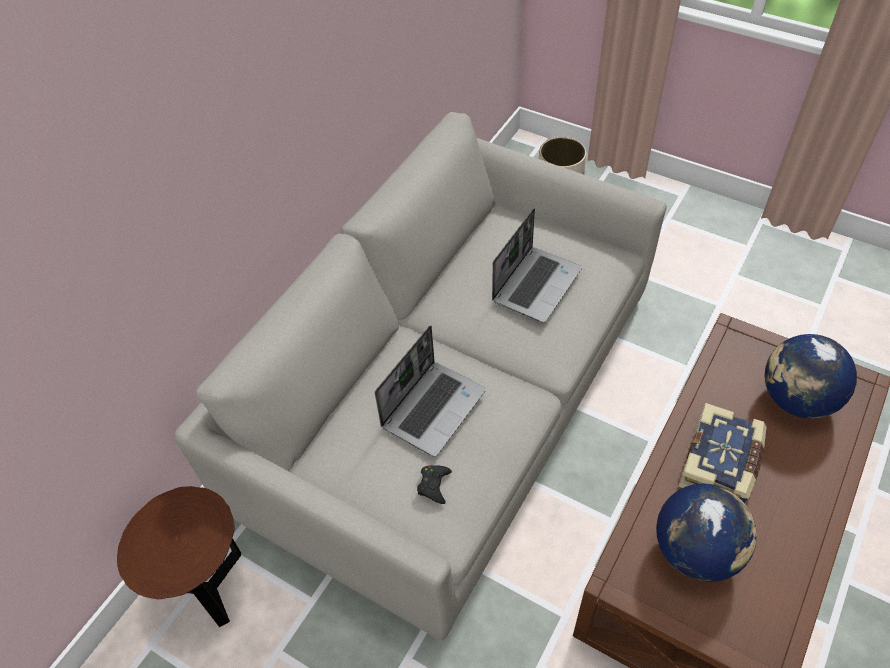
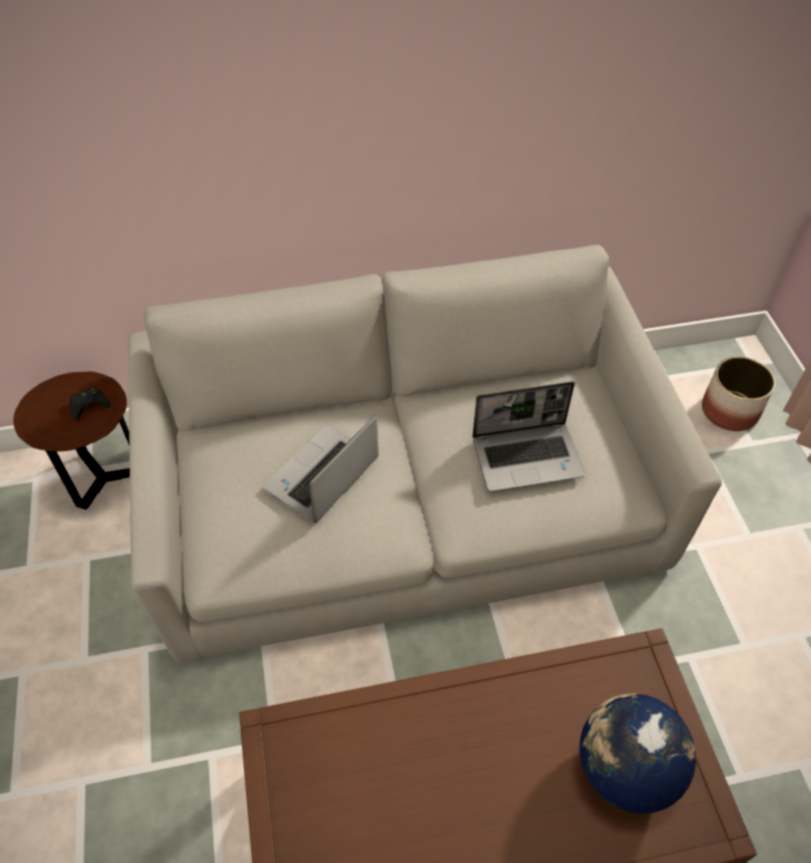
camera: 45 degrees right, 0 degrees up
laptop [375,325,486,457] -> laptop turned 135 degrees clockwise [263,415,379,523]
black game controller [417,465,452,504] -> black game controller moved to [70,387,110,421]
globe [656,484,757,582] -> none
book [678,403,766,504] -> none

